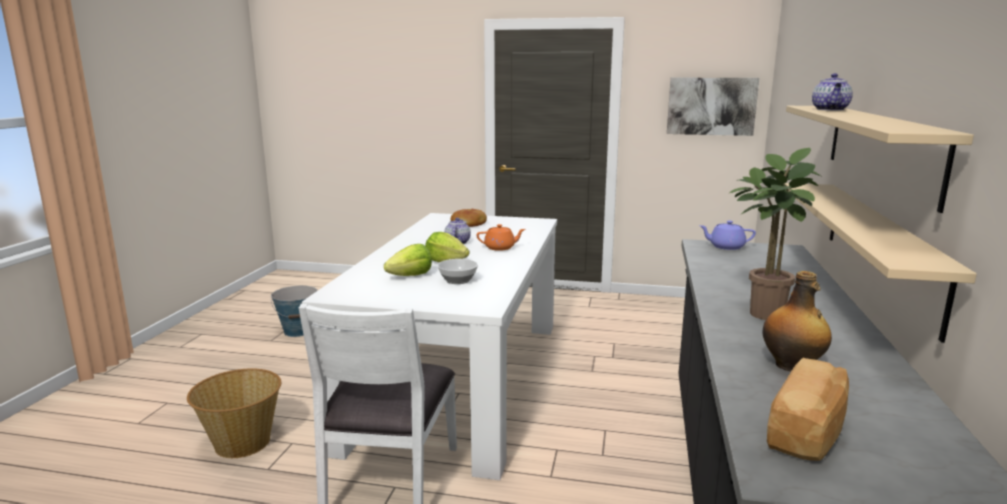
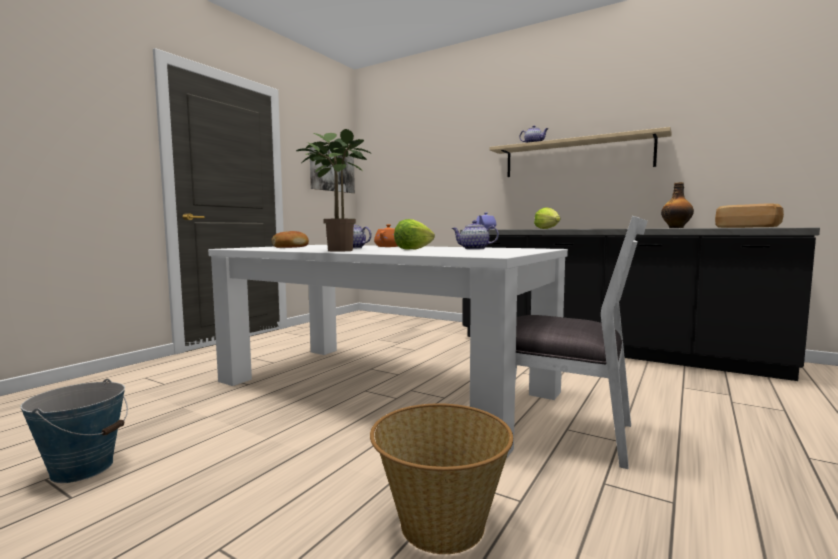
camera: 70 degrees left, 10 degrees down
lettuce [384,244,432,276] -> lettuce moved to [534,207,560,229]
bowl [437,259,478,284] -> teapot [452,220,499,249]
potted plant [729,148,821,320] -> potted plant moved to [296,129,372,251]
beige shelf [784,183,977,343] -> none

